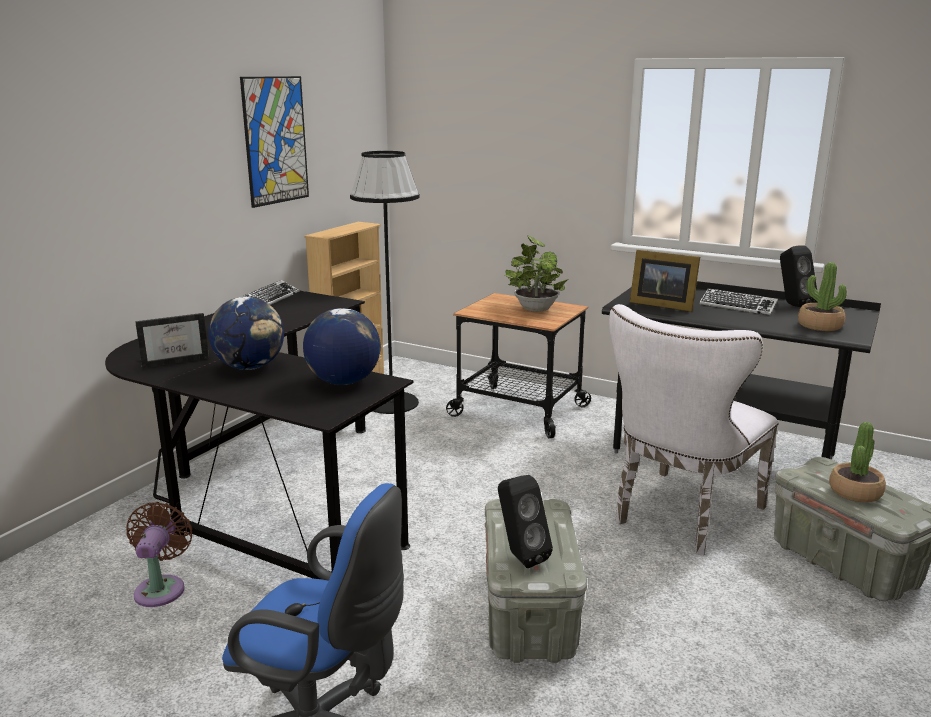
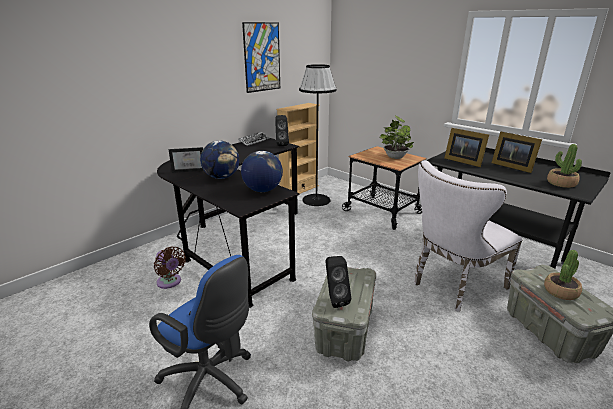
camera: 15 degrees right, 5 degrees up
brown fan [126,502,192,607] -> brown fan turned 120 degrees clockwise [154,246,186,289]
keyboard [699,288,778,315] -> picture frame [492,131,542,173]
black speaker [780,245,817,307] -> black speaker moved to [275,115,289,146]

